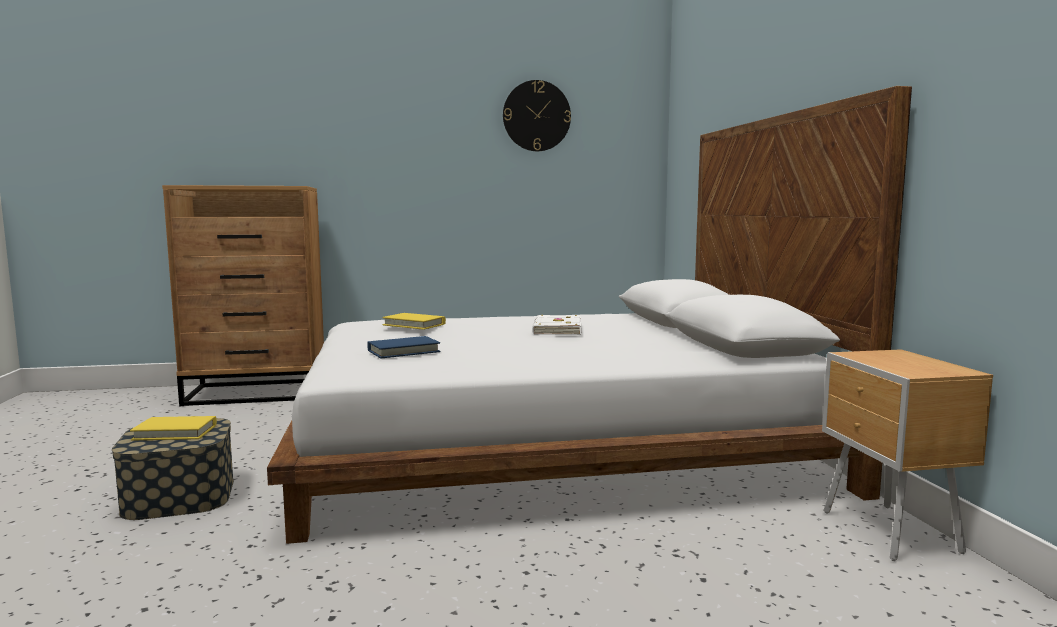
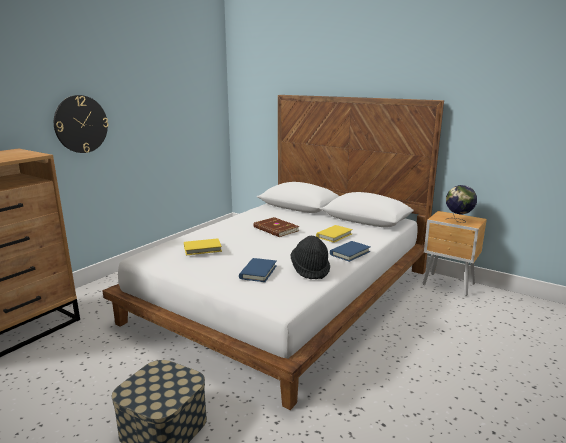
camera: 45 degrees left, 10 degrees up
yellow book [130,416,217,440] -> yellow book moved to [316,225,353,243]
wall clock [503,80,571,151] -> wall clock moved to [54,95,108,153]
white book [532,315,582,335] -> brown book [253,217,299,237]
none -> black hat [291,236,330,279]
none -> blue book [330,241,370,262]
none -> globe [446,185,477,223]

